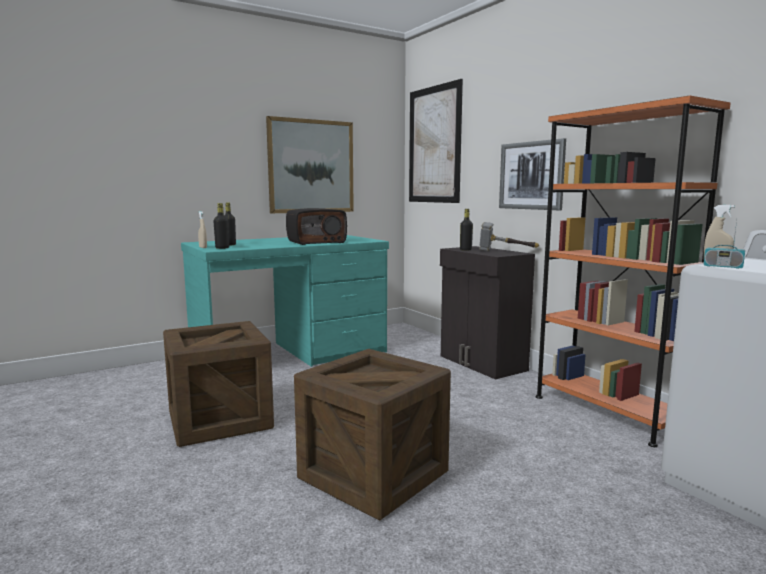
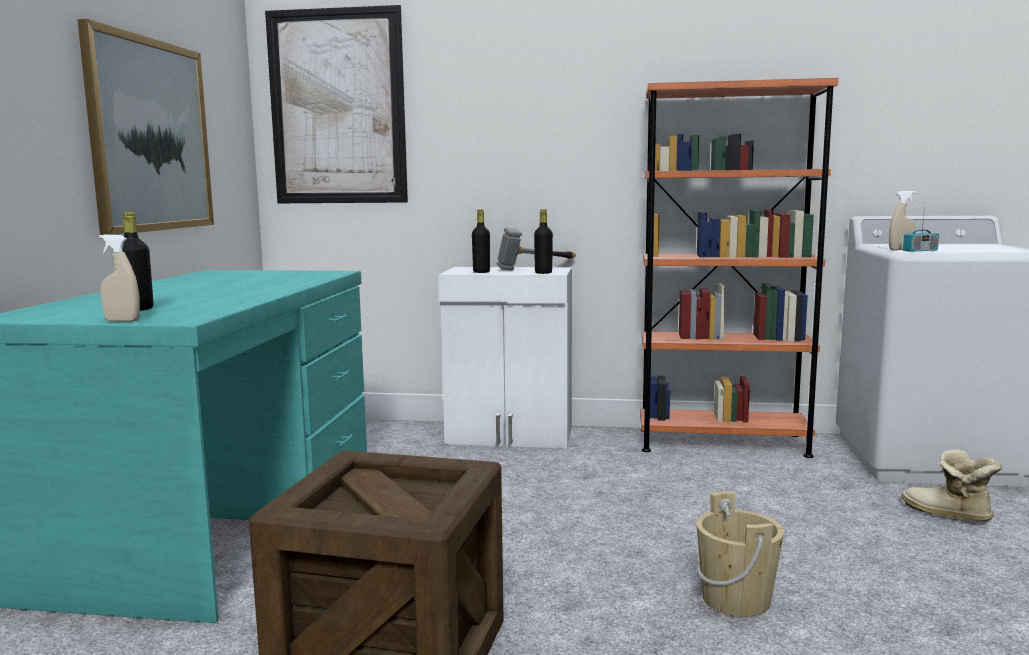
camera: 50 degrees left, 0 degrees up
black bottle [213,203,229,249] -> black bottle moved to [534,209,553,274]
radio [286,208,347,245] -> none
crate [294,349,451,521] -> beige bucket [696,491,784,617]
black cabinet [440,246,535,380] -> white cabinet [439,267,572,448]
picture [499,138,566,210] -> none
none -> boot [902,449,1002,522]

